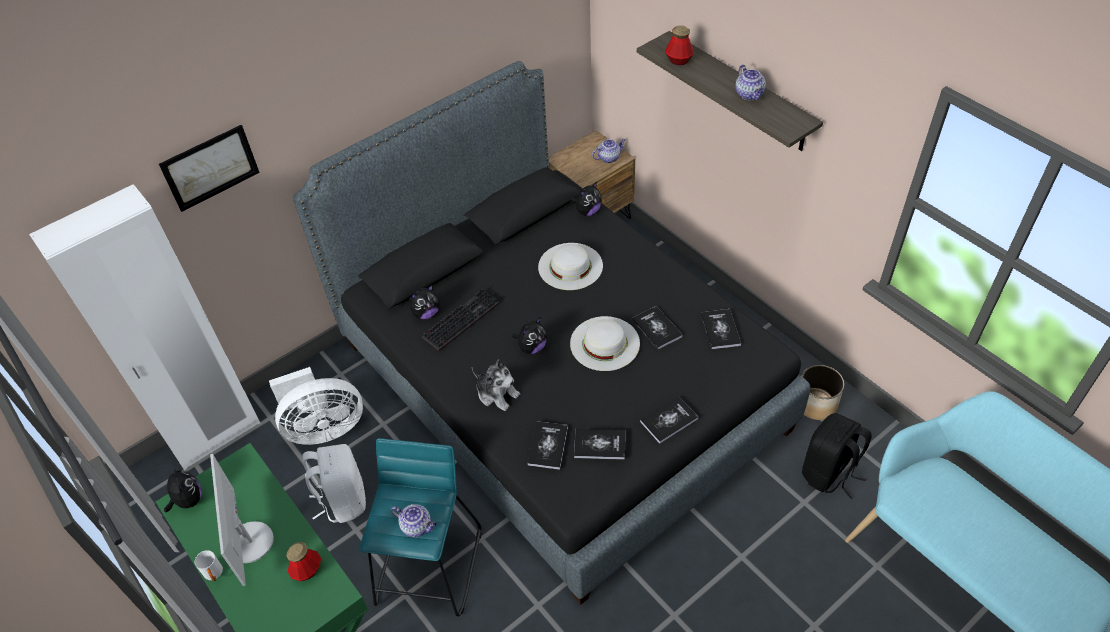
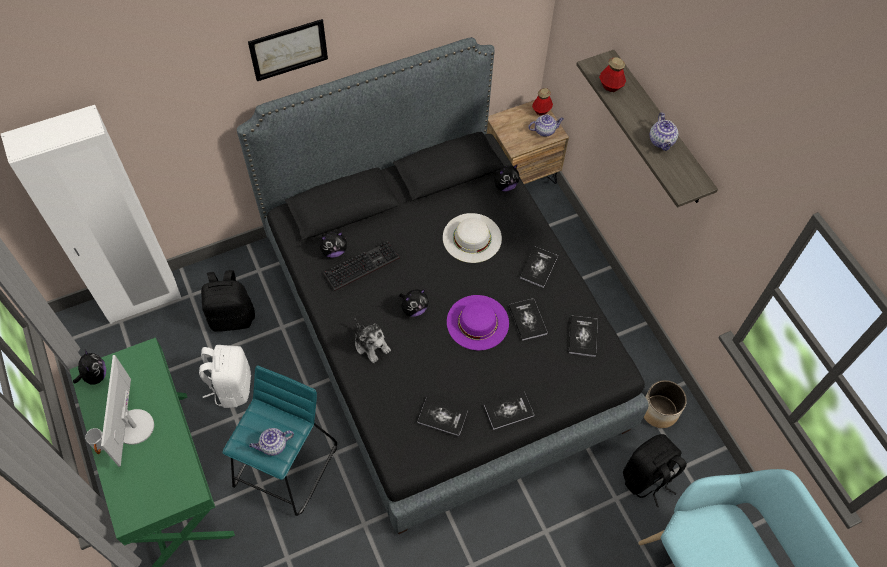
camera: 10 degrees right, 10 degrees up
picture [159,125,260,212] -> picture moved to [248,19,328,81]
white fan [269,367,363,445] -> black backpack [201,270,255,332]
bottle [286,542,321,581] -> bottle moved to [532,88,553,115]
teapot [391,504,437,537] -> teapot turned 120 degrees clockwise [249,428,294,456]
book [527,421,568,470] -> book moved to [520,247,558,288]
white hat [570,316,640,371] -> purple hat [447,295,509,350]

